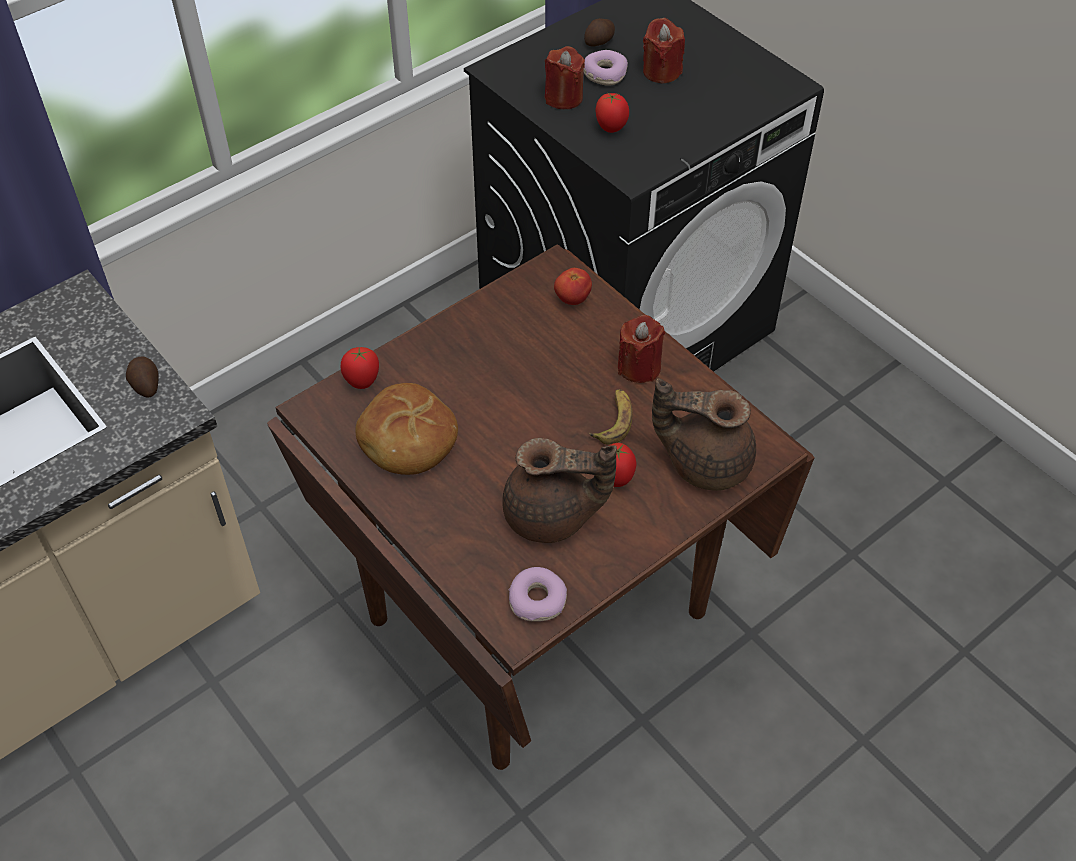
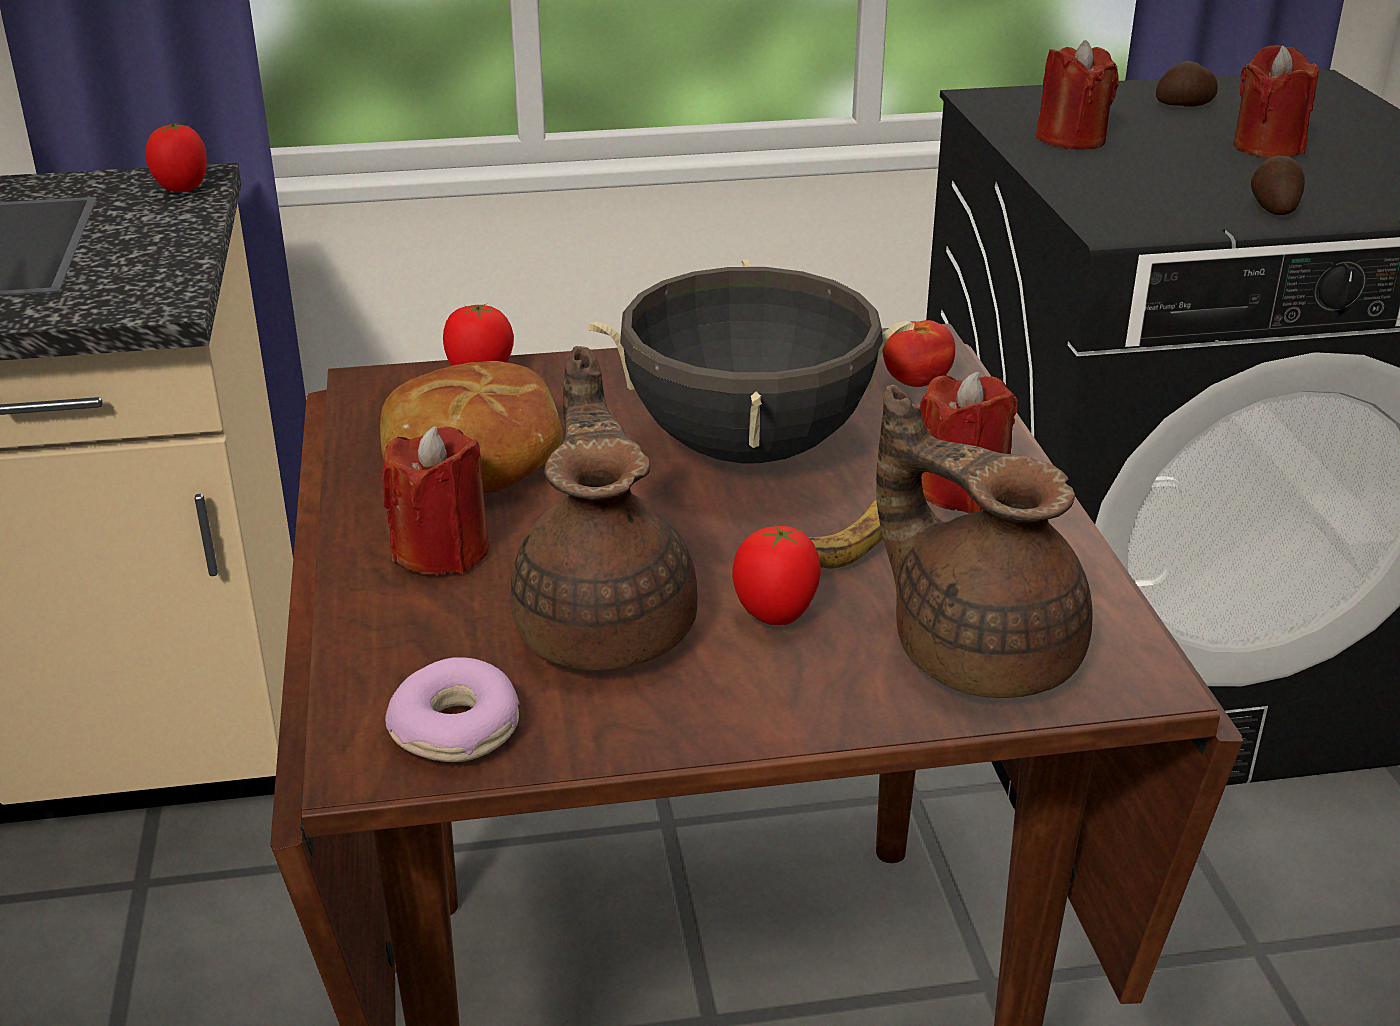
camera: 30 degrees right, 20 degrees down
potato [126,356,159,398] -> potato moved to [1251,156,1305,215]
brown teapot [502,438,617,543] -> brown teapot turned 135 degrees counterclockwise [510,346,698,671]
donut [584,50,628,86] -> none
tomato [596,92,629,133] -> tomato moved to [145,123,207,192]
none -> red candle [382,426,489,575]
none -> black cooking pot [587,258,915,463]

